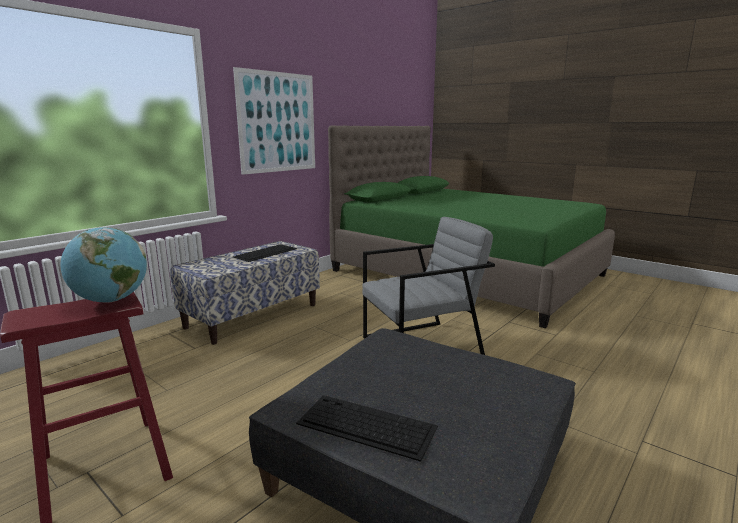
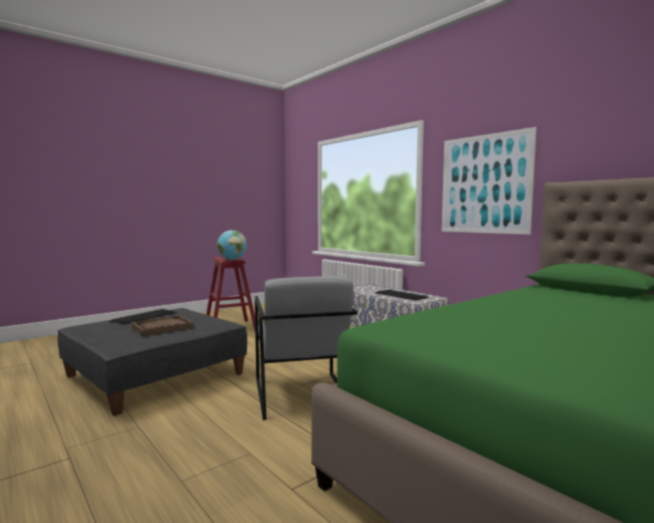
camera: 100 degrees right, 10 degrees down
none -> brown tray [132,315,194,336]

